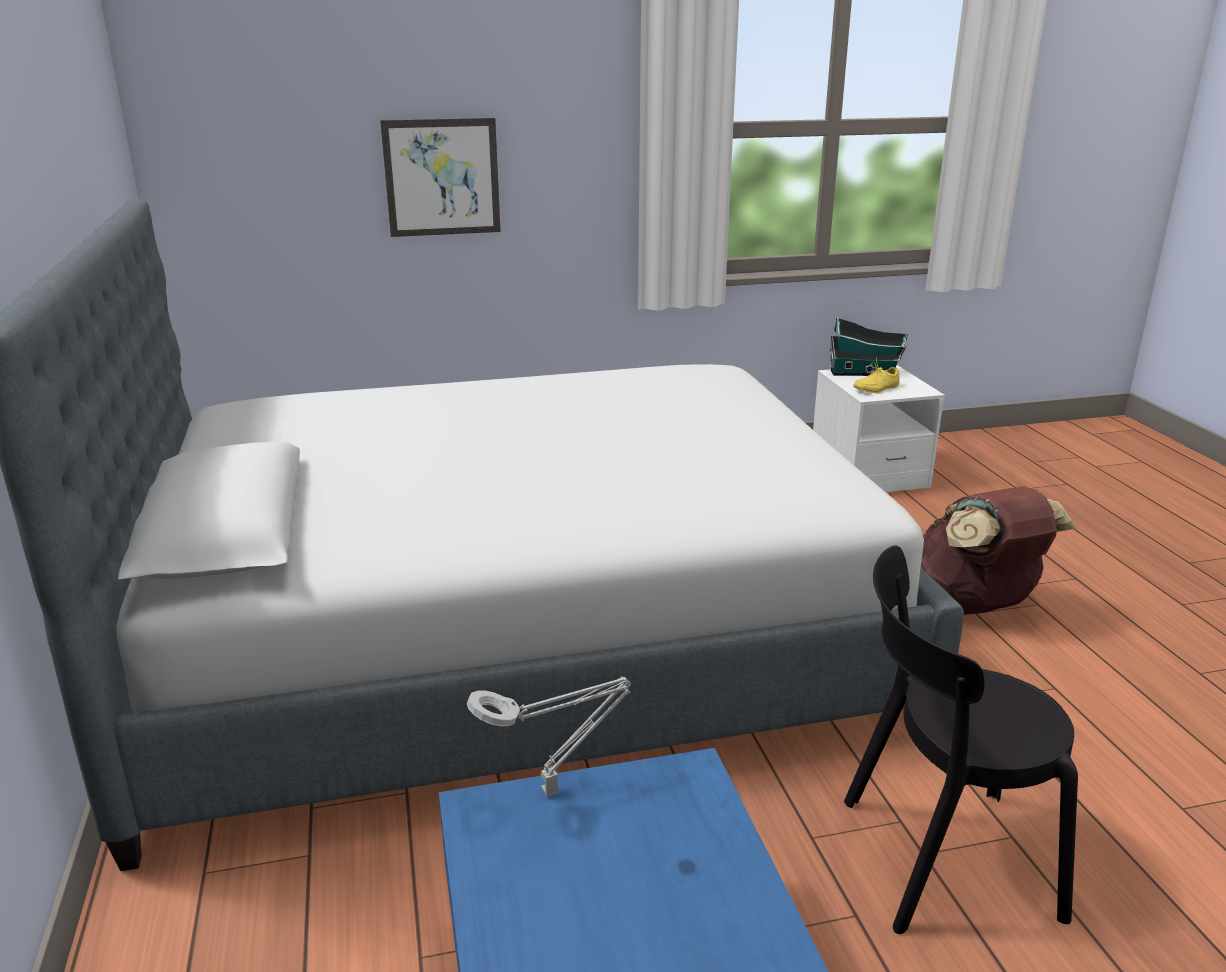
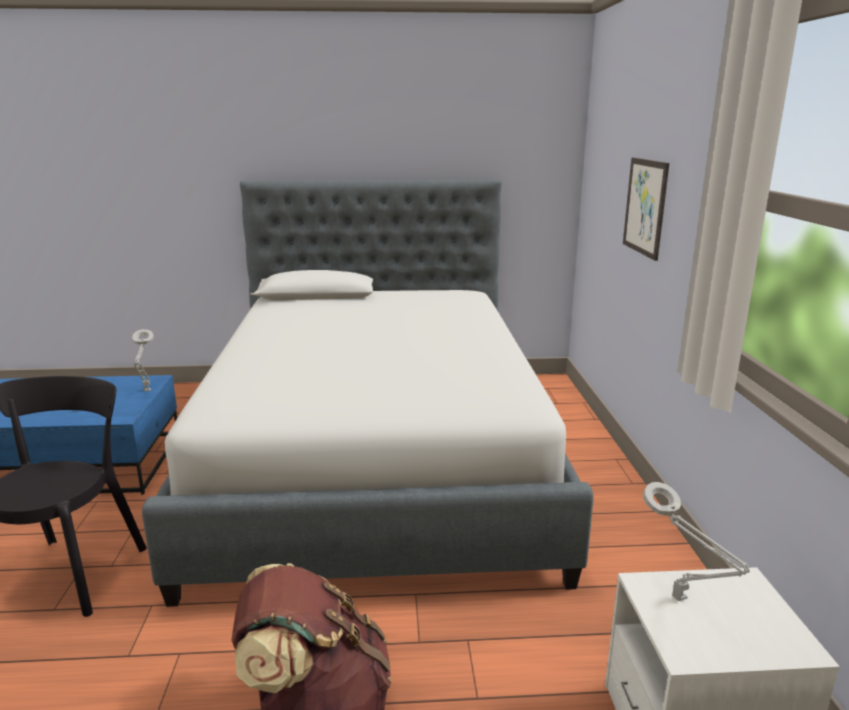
camera: 100 degrees right, 5 degrees down
toy house [830,317,908,376] -> none
yellow shoe [853,357,900,393] -> grey table lamp [643,482,750,601]

